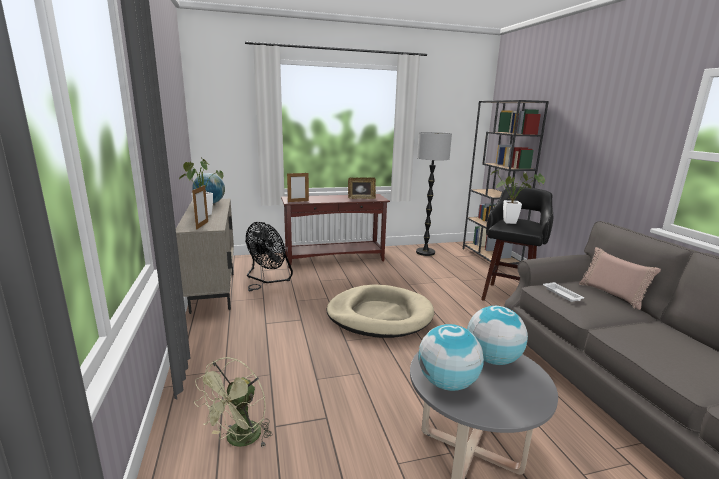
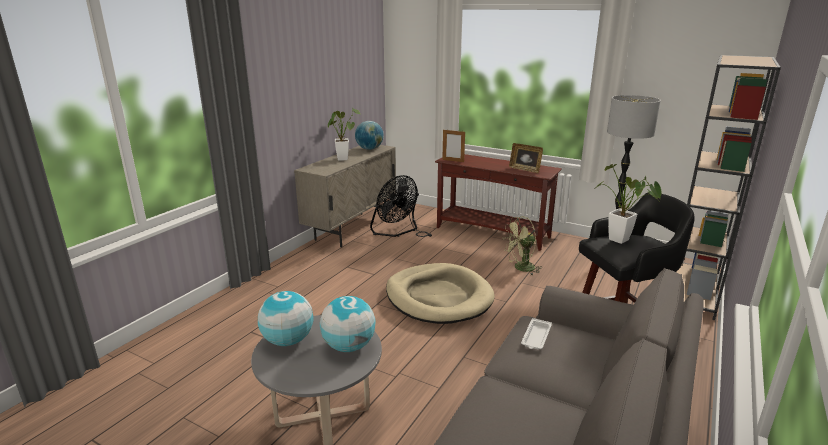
camera: 45 degrees right, 5 degrees up
picture frame [192,185,208,230] -> none
green fan [194,357,273,448] -> green fan moved to [504,216,542,275]
black fan [245,222,293,292] -> black fan turned 120 degrees counterclockwise [370,175,432,237]
beige pillow [579,247,661,310] -> none

